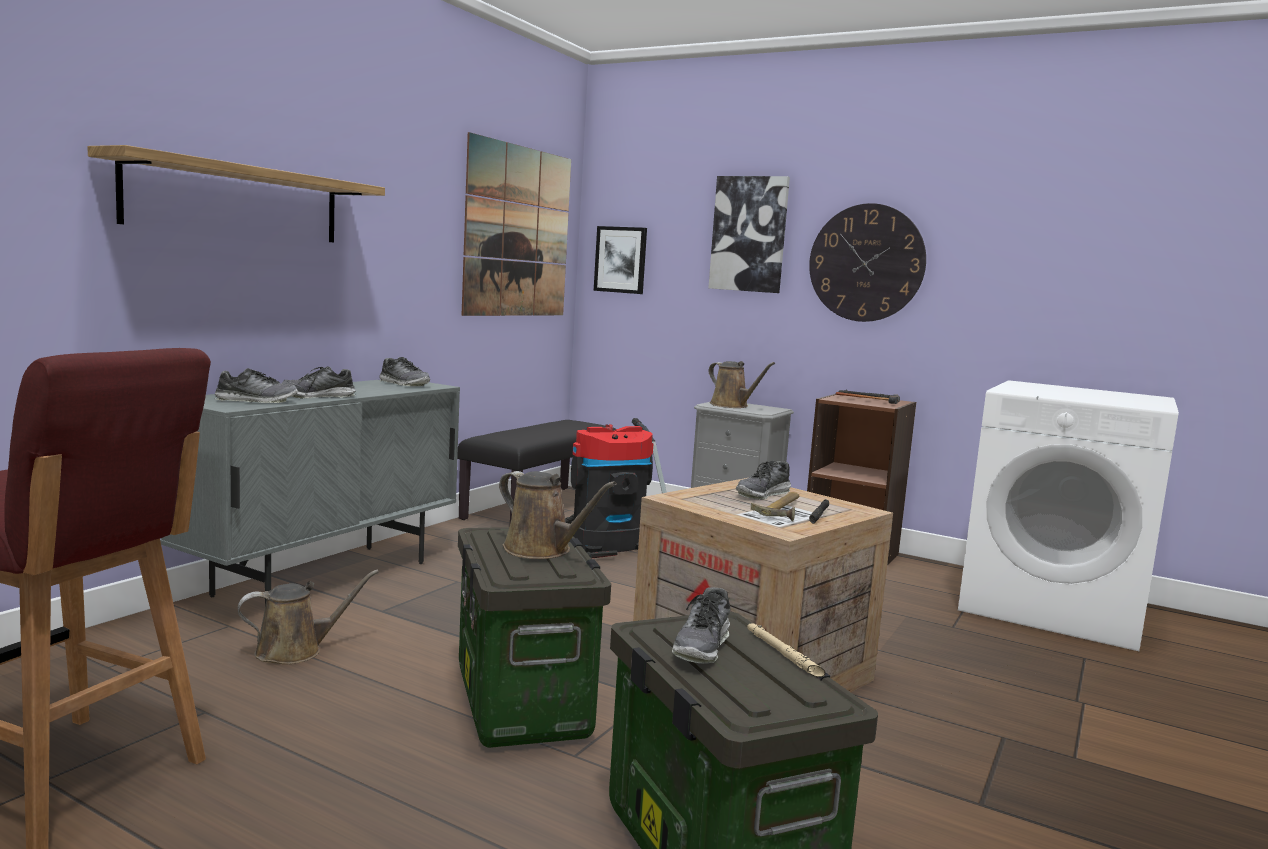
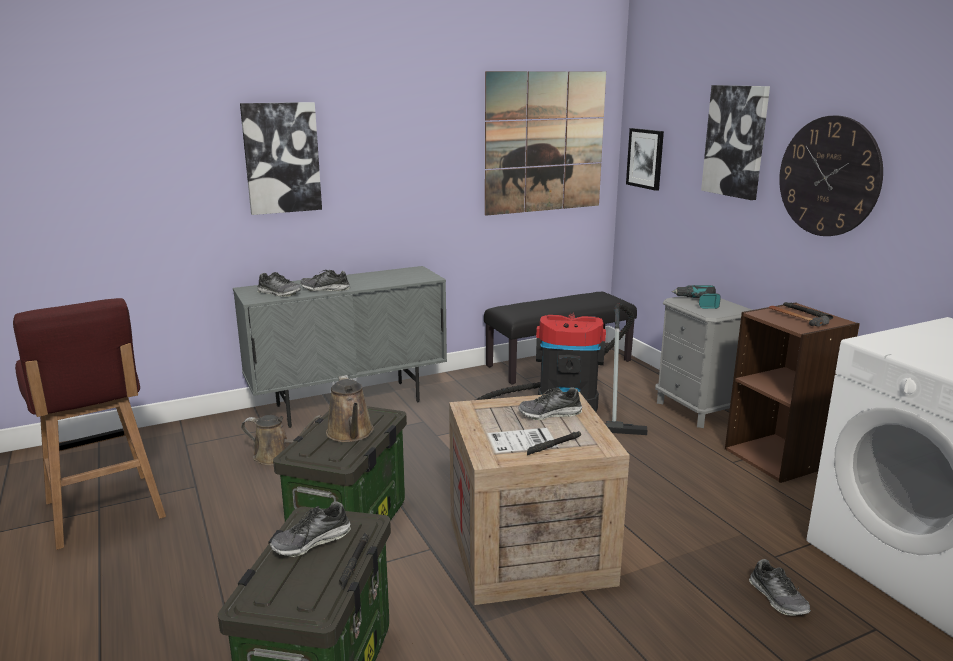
camera: 35 degrees right, 10 degrees up
shelf [87,145,385,242] -> picture [240,102,322,215]
shoe [379,357,430,387] -> shoe moved to [749,559,811,616]
brown watering can [708,361,775,408] -> power drill [672,285,721,309]
beige flashlight [747,623,825,677] -> black flashlight [339,533,369,590]
hammer [751,492,799,522] -> none

